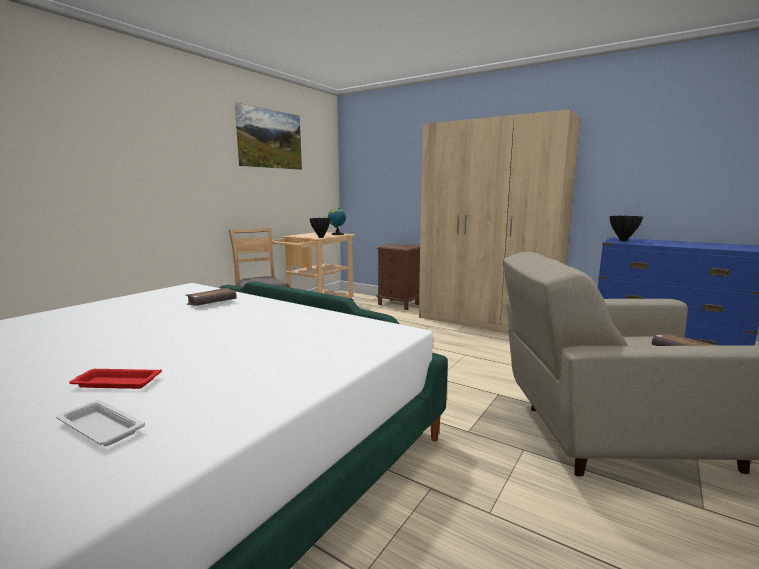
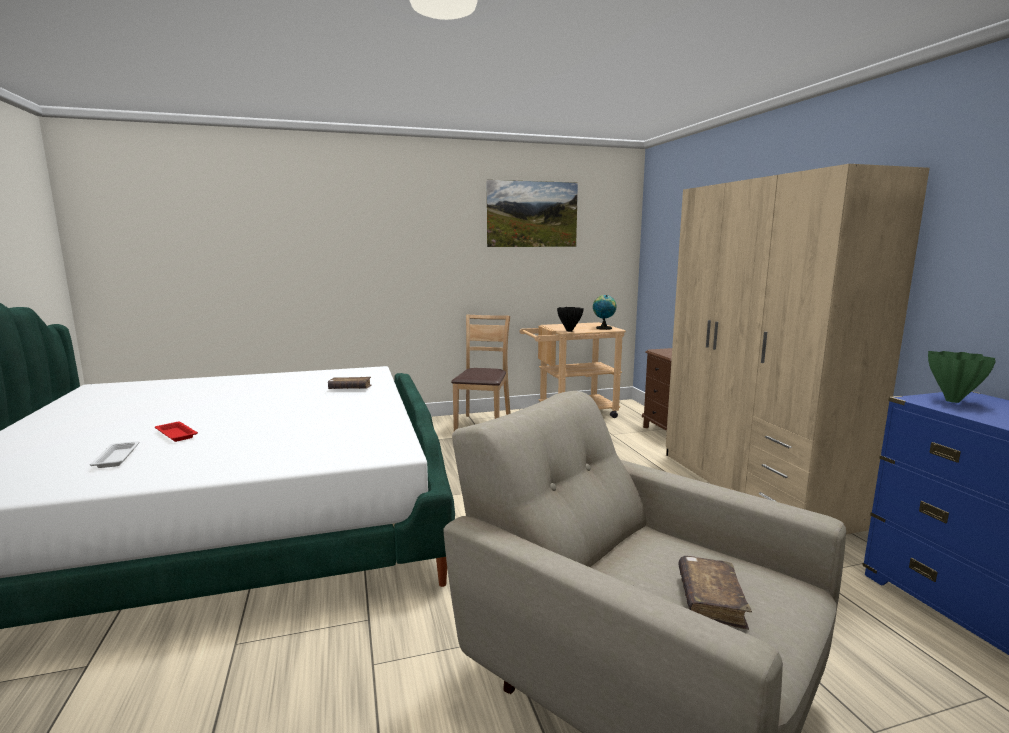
camera: 40 degrees right, 0 degrees up
black vase [610,216,643,241] -> green vase [928,351,996,403]

